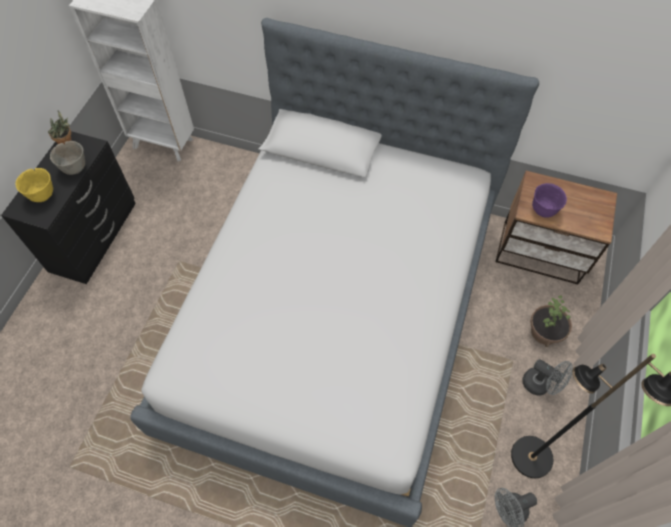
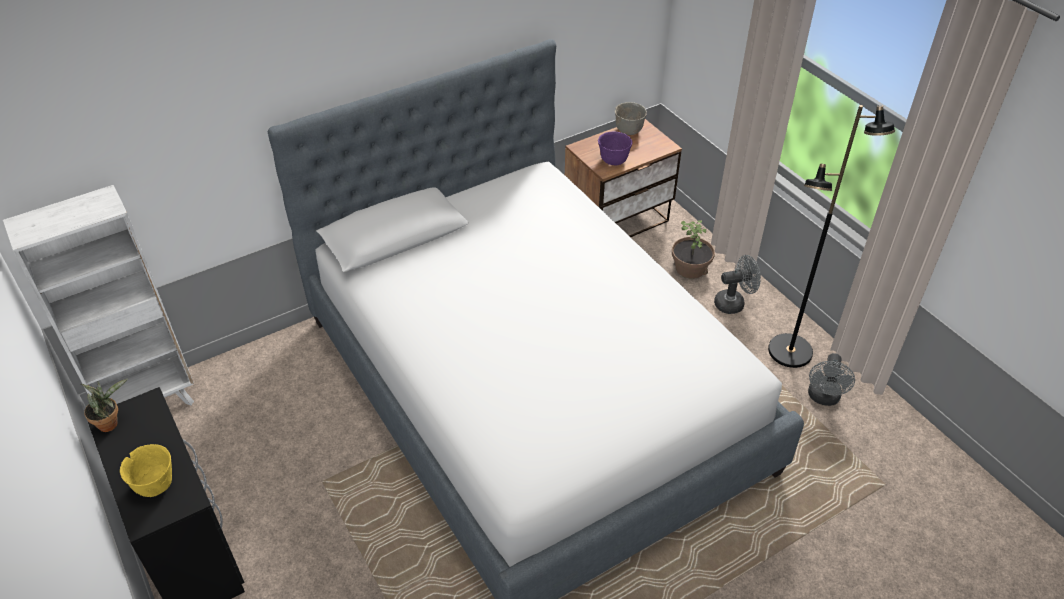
camera: 50 degrees left, 15 degrees down
grey bowl [50,141,85,175] -> grey bowl moved to [615,102,647,135]

